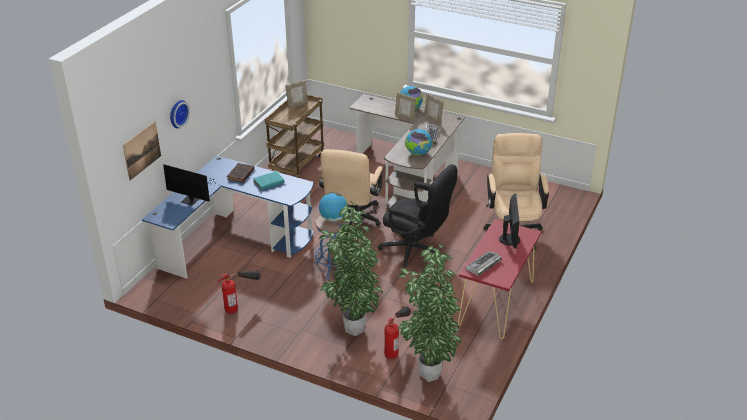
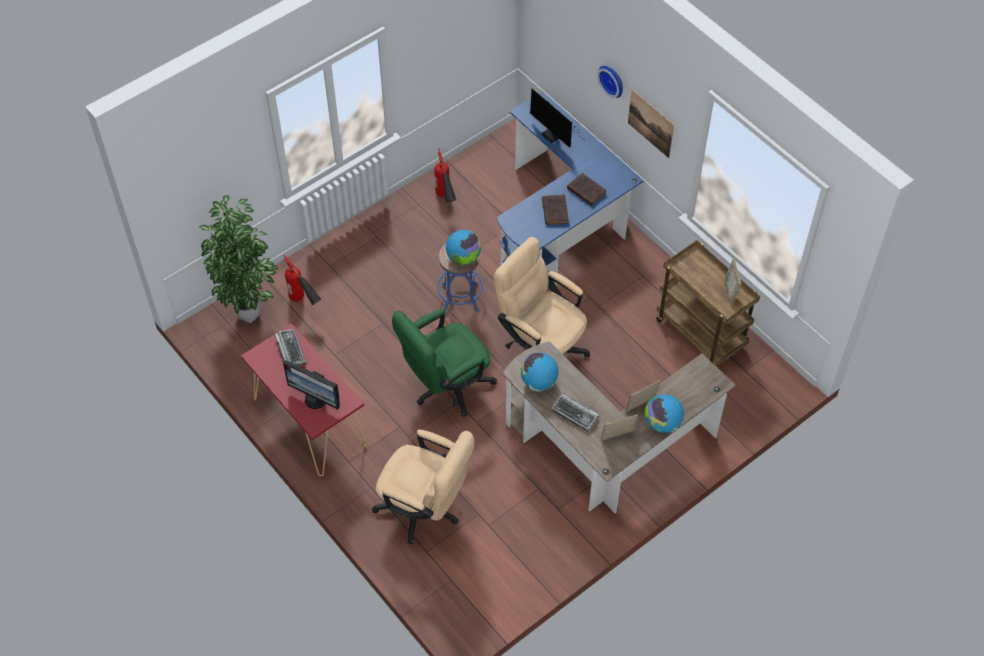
camera: 115 degrees right, 20 degrees up
picture [123,121,161,181] -> picture moved to [628,89,674,158]
monitor [163,164,221,206] -> monitor turned 90 degrees counterclockwise [530,89,580,147]
turquoise book [253,171,285,190] -> brown book [542,195,569,225]
potted plant [319,202,383,336] -> none
black office chair [378,164,458,267] -> green office chair [392,308,497,417]

